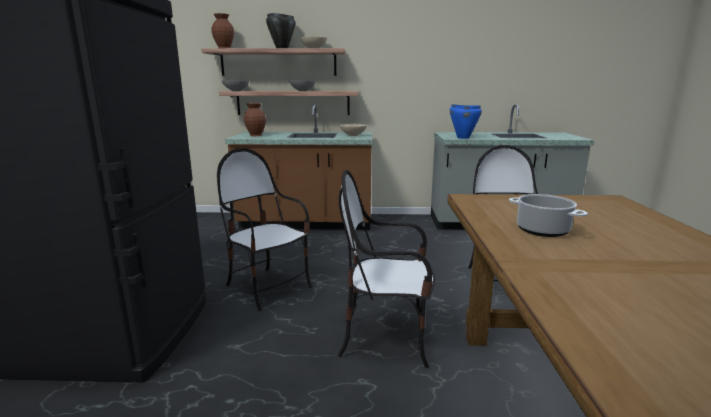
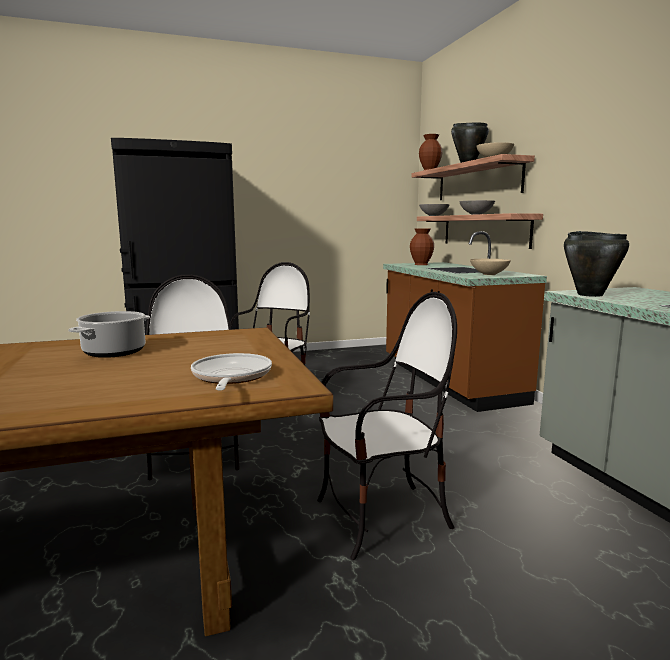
camera: 70 degrees right, 5 degrees down
blue cooking pot [450,104,482,139] -> black cooking pot [564,231,629,297]
none -> frying pan [191,353,272,391]

